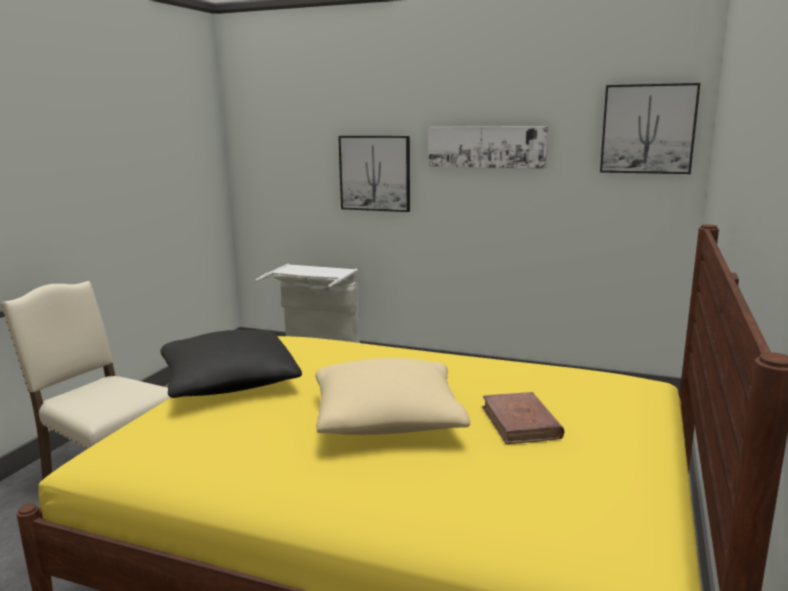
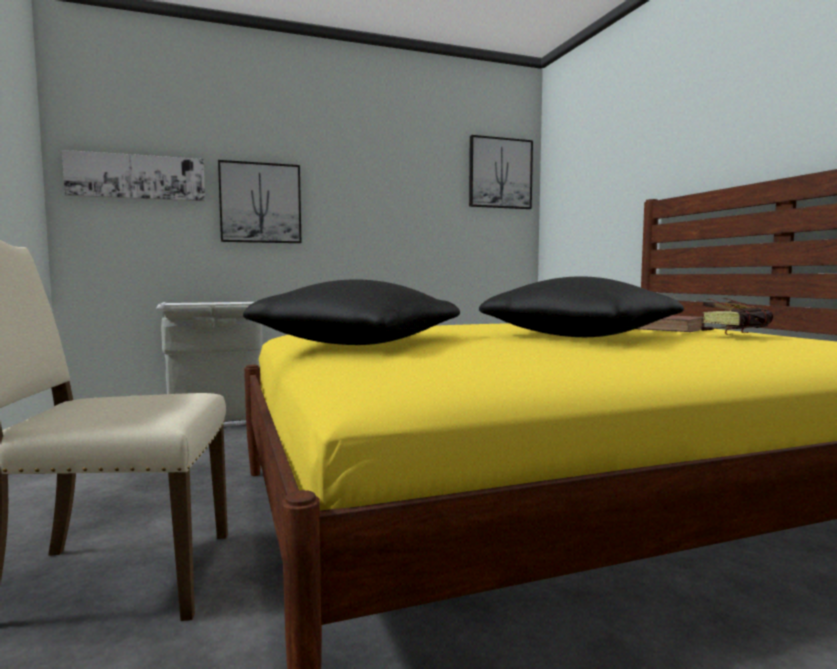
camera: 40 degrees left, 10 degrees down
beige pillow [315,358,470,435] -> black pillow [479,276,684,337]
picture [429,126,548,169] -> picture moved to [62,150,205,201]
none -> book [701,298,773,335]

